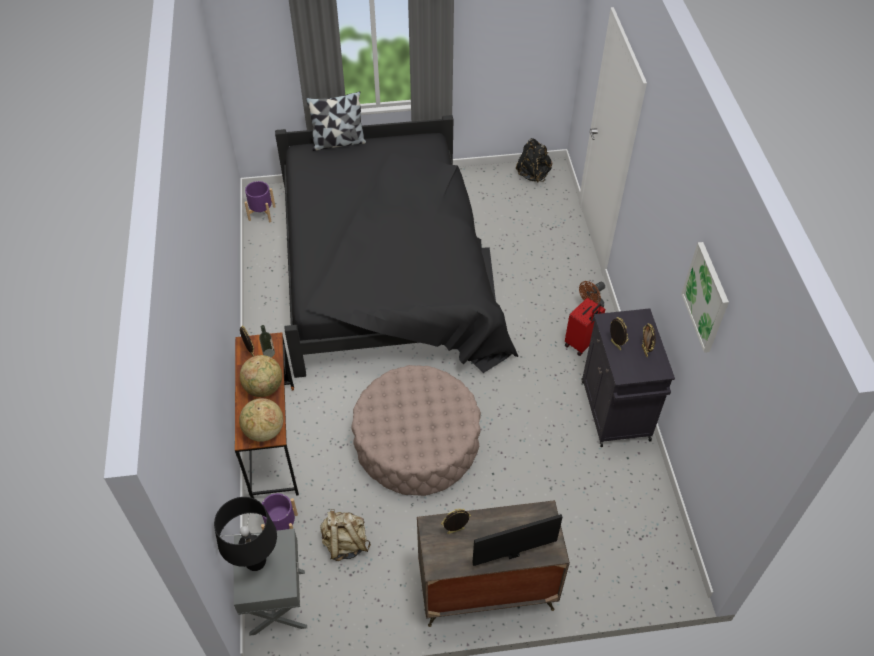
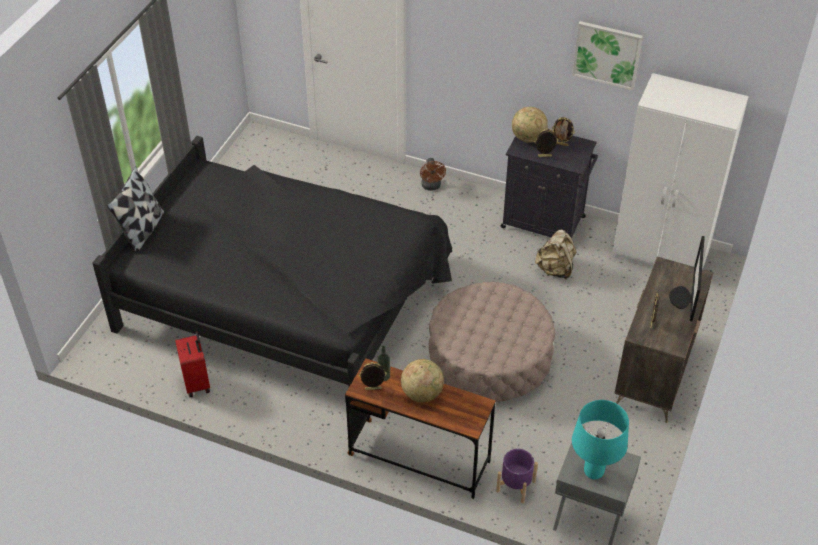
camera: 60 degrees left, 5 degrees down
black table lamp [214,497,277,571] -> turquoise table lamp [572,400,629,480]
globe [239,398,283,442] -> globe moved to [512,107,548,143]
purple planter [244,181,275,222] -> none
beige backpack [320,509,371,561] -> beige backpack moved to [535,230,576,280]
black backpack [516,138,552,183] -> none
red suitcase [565,298,605,356] -> red suitcase moved to [175,332,210,397]
none -> white wardrobe [612,73,749,269]

